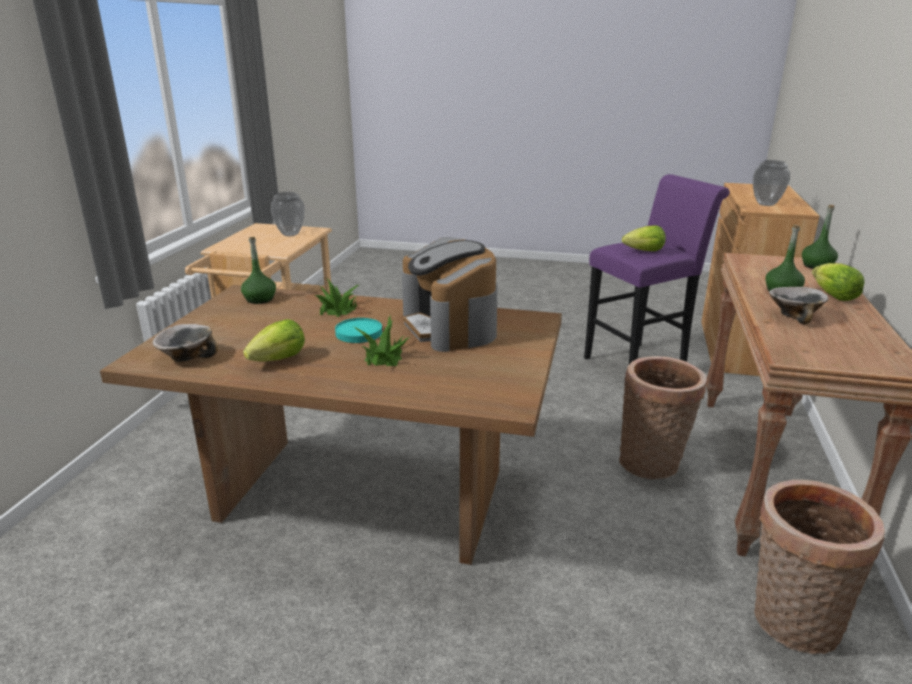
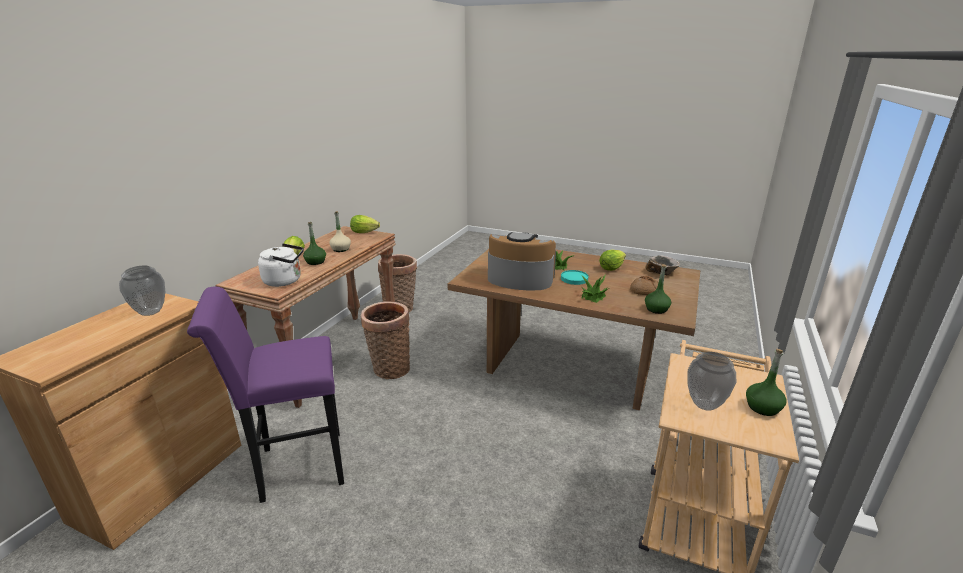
camera: 170 degrees left, 0 degrees up
coffee machine [402,237,497,352] -> coffee machine turned 60 degrees counterclockwise [488,232,556,290]
lettuce [622,225,666,251] -> lettuce moved to [350,215,380,233]
bowl [769,287,828,325] -> beige bottle [329,211,351,252]
green bottle [802,205,838,269] -> green bottle moved to [746,349,787,416]
none -> white kettle [258,243,304,287]
none -> bread [630,276,659,295]

